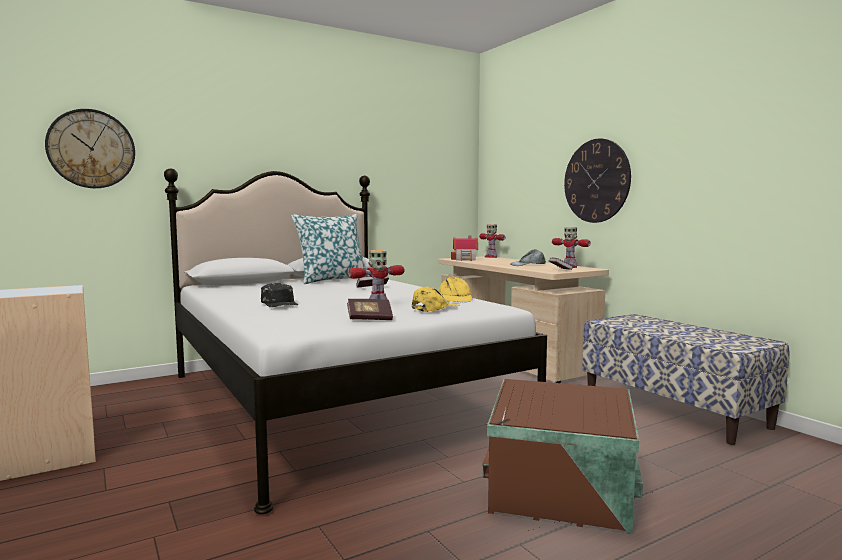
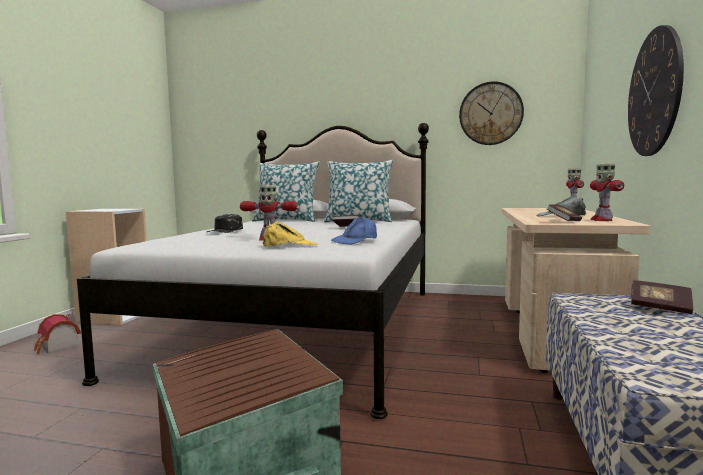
camera: 45 degrees right, 0 degrees up
wall clock [45,109,135,188] -> wall clock moved to [459,81,524,145]
book [347,299,393,320] -> book moved to [631,280,693,314]
yellow cap [439,277,472,302] -> blue cap [331,217,377,244]
toy house [451,236,478,261] -> toy house moved to [34,314,81,354]
none -> pillow [252,161,320,222]

